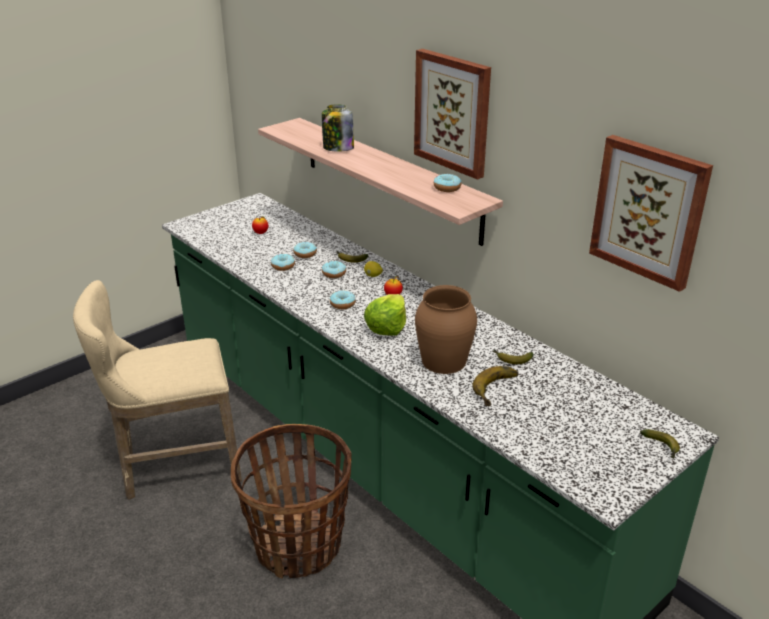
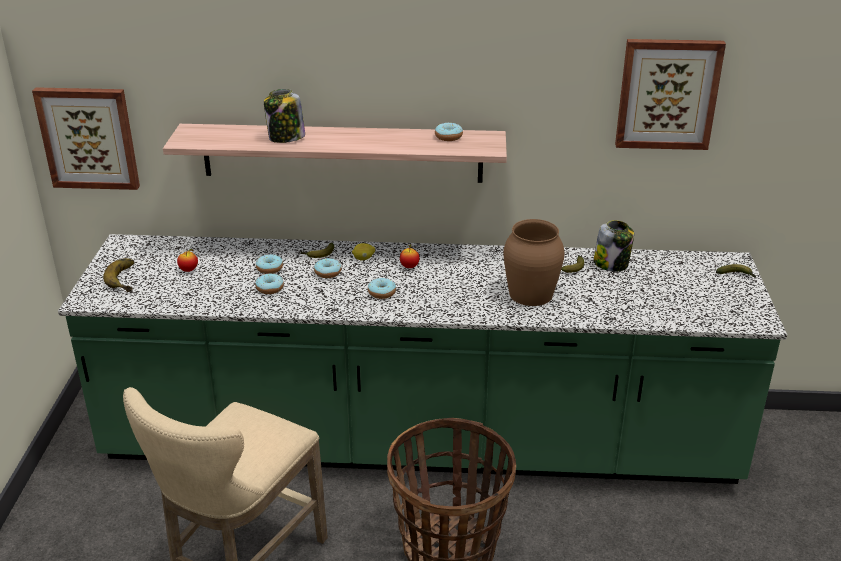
camera: 45 degrees left, 0 degrees up
lettuce [364,294,406,336] -> none
picture [414,49,491,180] -> picture moved to [32,87,140,190]
banana [472,366,518,406] -> banana moved to [103,258,134,292]
none -> jar [594,220,634,272]

